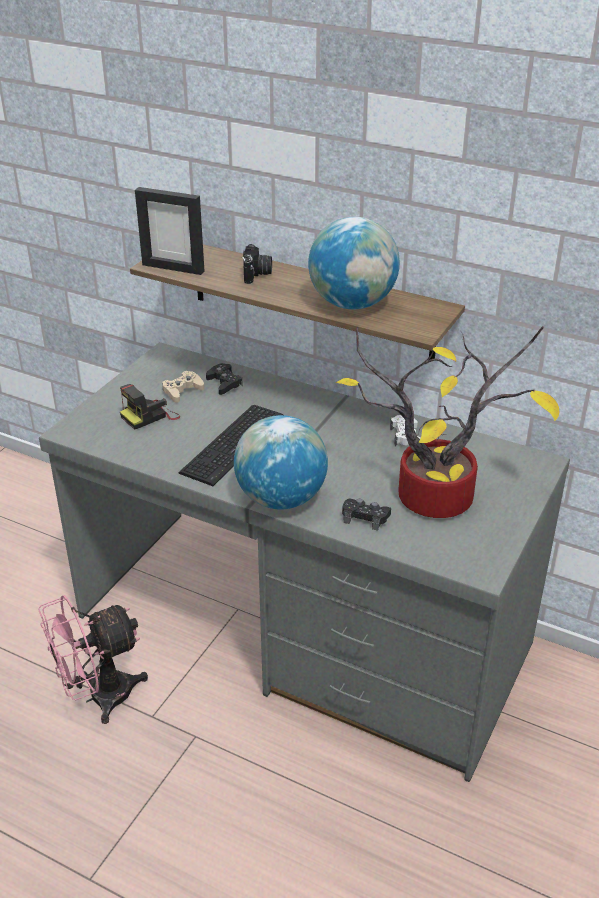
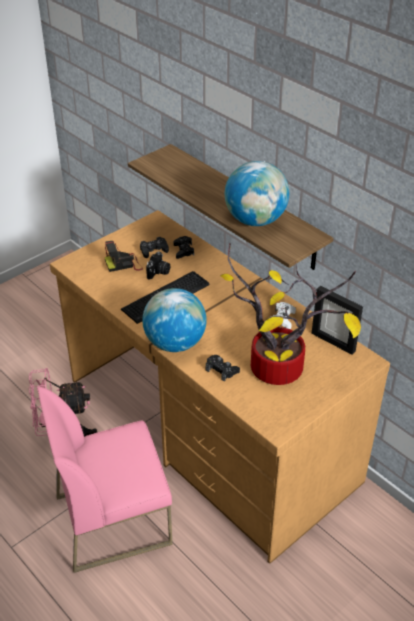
camera: 20 degrees right, 5 degrees up
grey desk [39,342,570,782] -> brown desk [50,210,390,563]
picture frame [135,187,205,275] -> picture frame moved to [311,286,363,355]
beige game controller [162,371,204,403] -> black game controller [140,237,169,258]
camera [242,244,272,284] -> camera moved to [146,252,170,280]
none -> pink chair [37,387,173,573]

